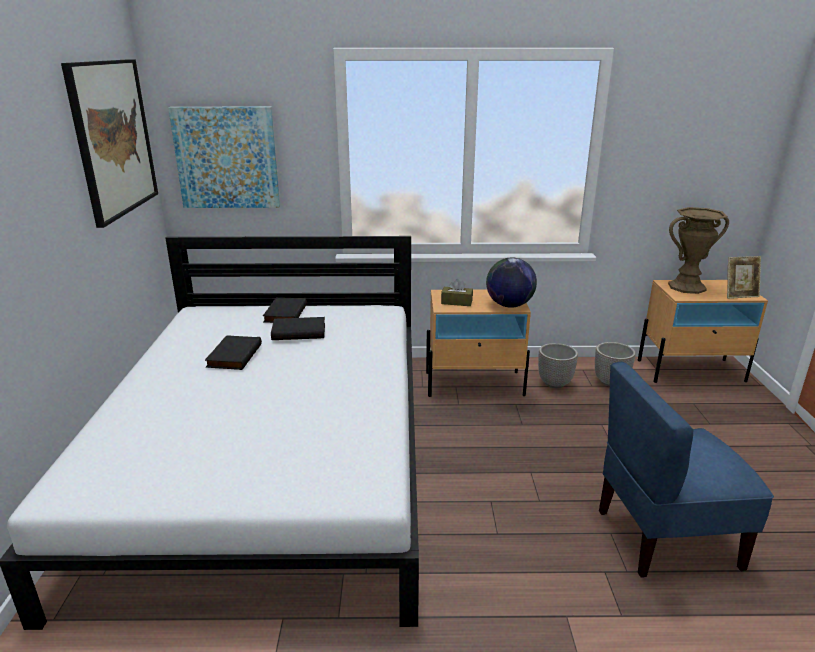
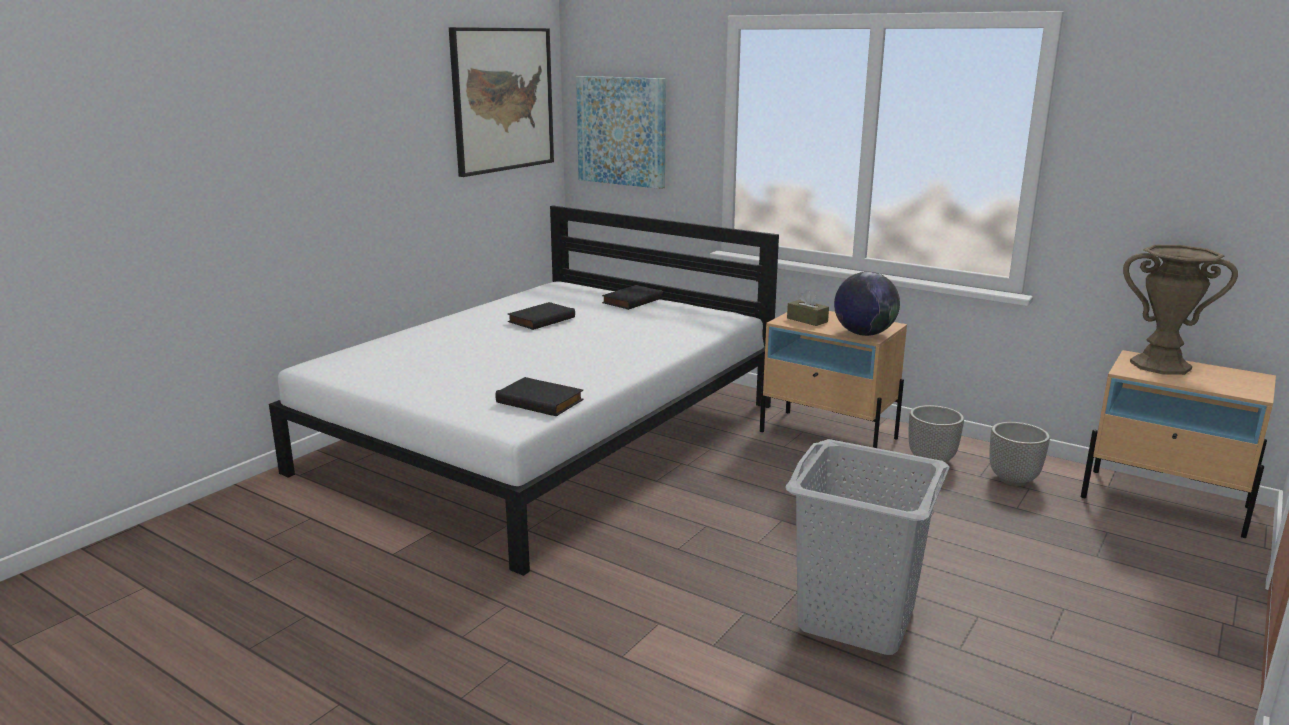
camera: 35 degrees right, 5 degrees down
black book [271,317,325,340] -> black book moved to [495,377,584,416]
blue chair [599,362,774,578] -> grey laundry basket [786,439,950,655]
picture frame [727,256,761,299] -> none

